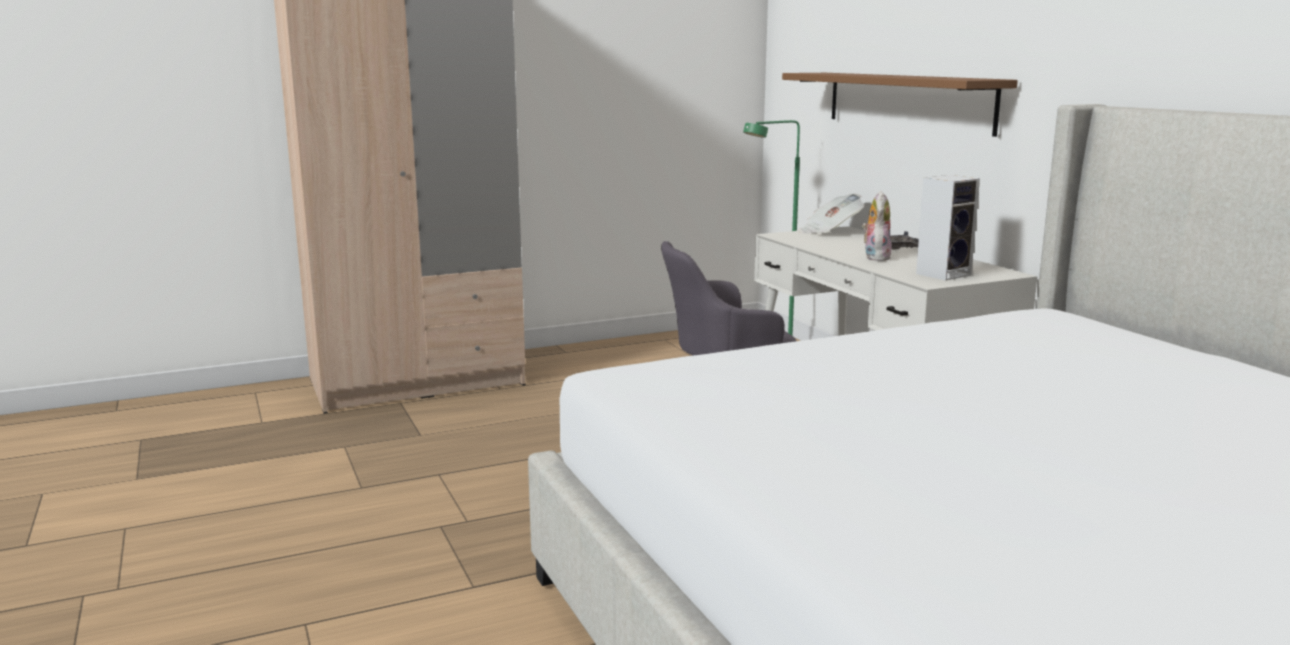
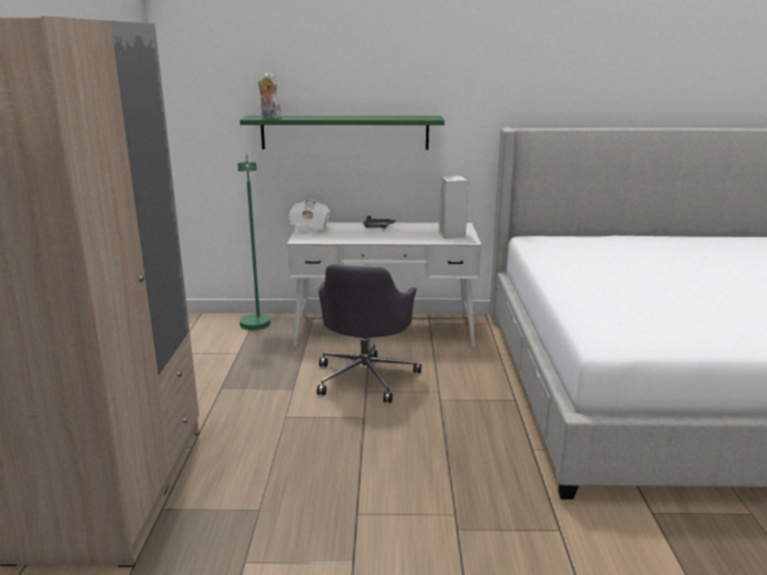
camera: 65 degrees left, 5 degrees up
brown shelf [782,73,1018,137] -> green shelf [240,116,445,150]
plush toy [862,191,892,261] -> plush toy moved to [258,73,281,119]

